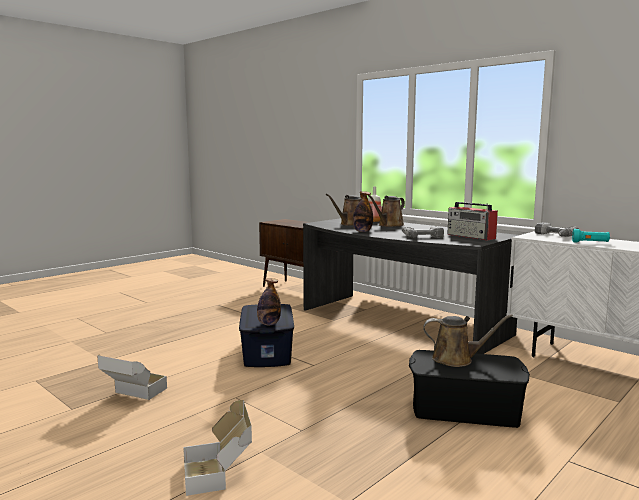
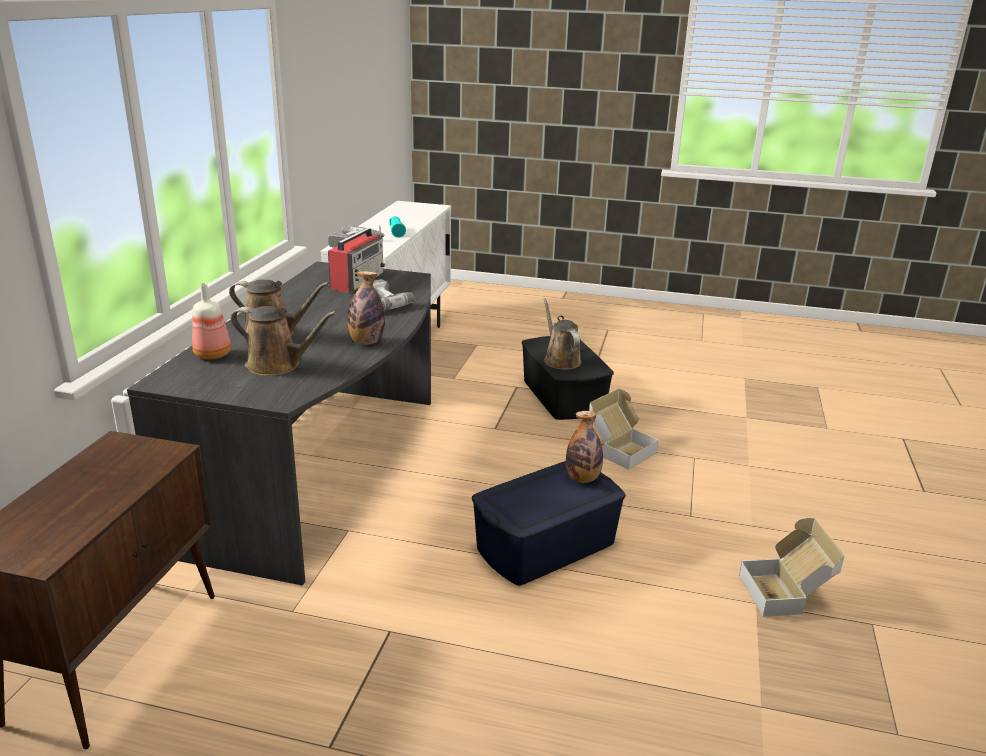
camera: 120 degrees left, 15 degrees up
cardboard box [183,400,252,496] -> cardboard box moved to [589,389,658,470]

